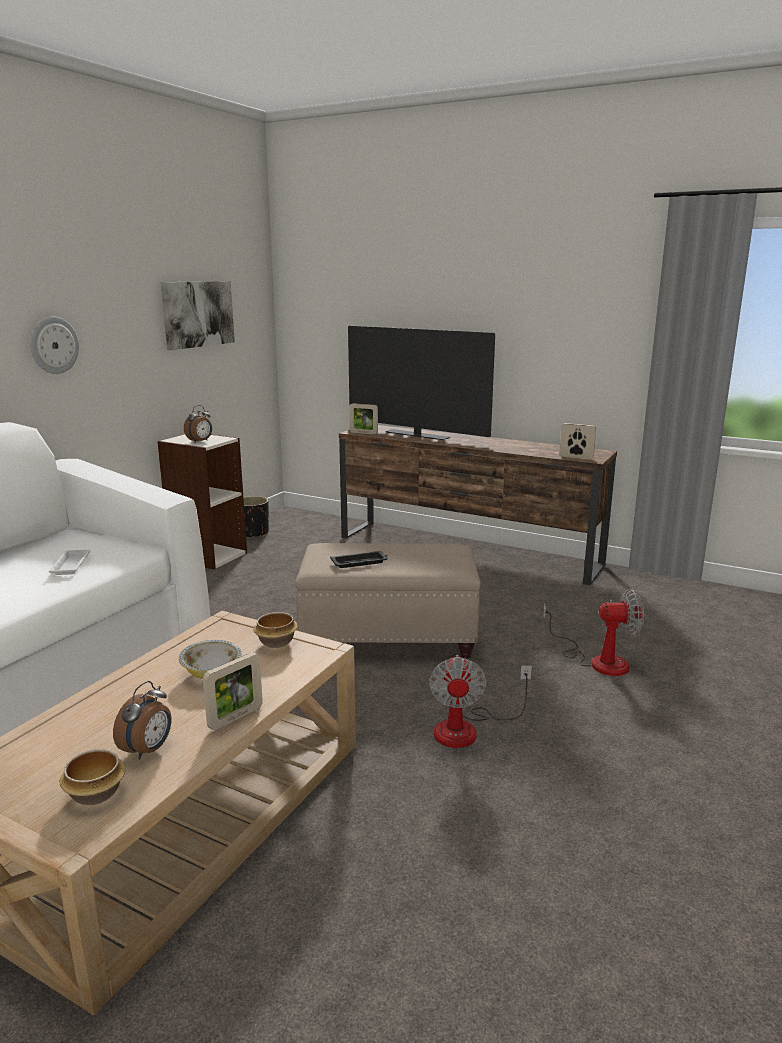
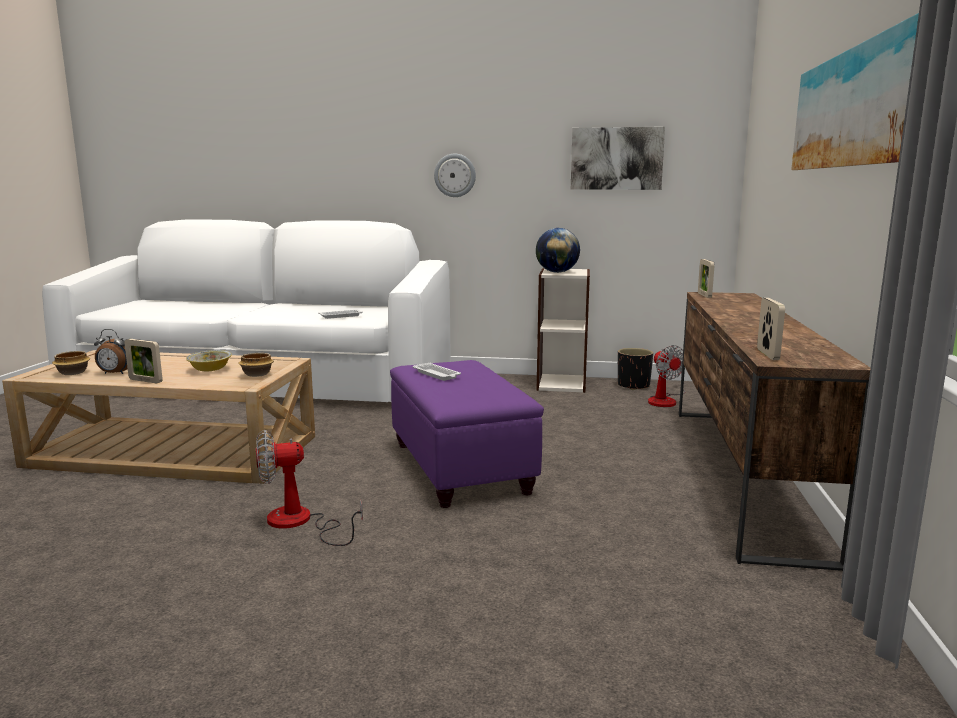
camera: 70 degrees right, 5 degrees down
alarm clock [184,405,212,443] -> globe [536,228,580,273]
beige ottoman [295,543,481,659] -> purple ottoman [390,360,544,508]
black tray [330,551,388,568] -> white tray [413,362,461,381]
television [348,326,495,440] -> none
fan [543,589,644,676] -> fan moved to [648,345,685,407]
none -> picture [791,13,919,170]

